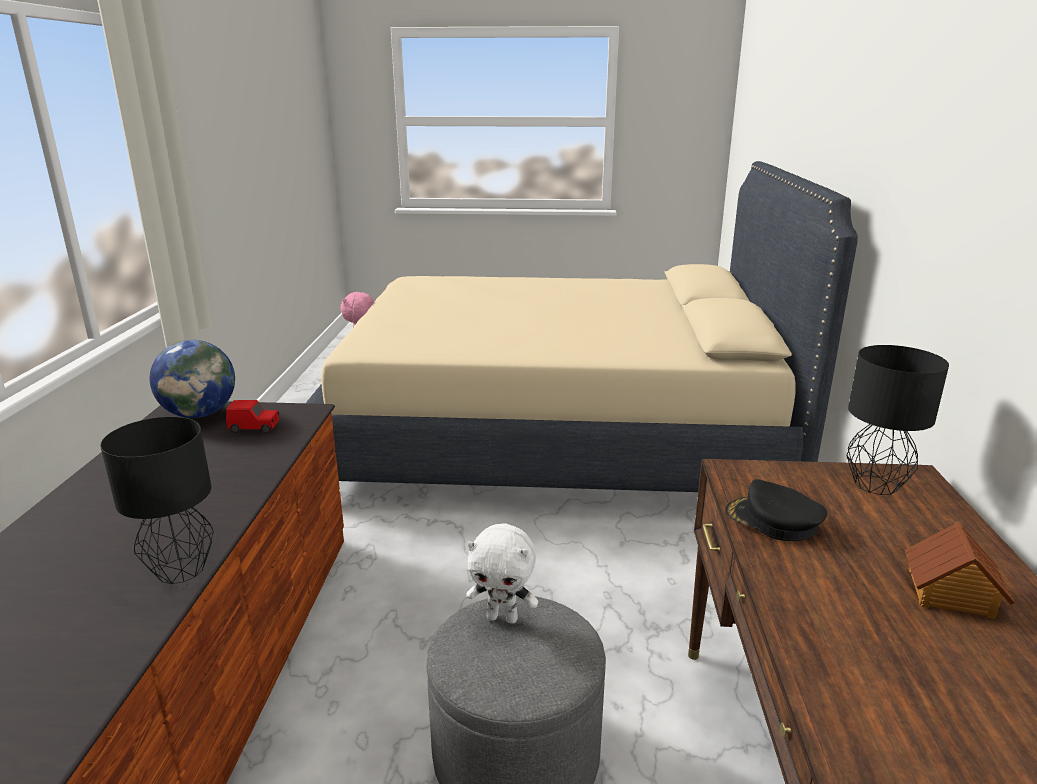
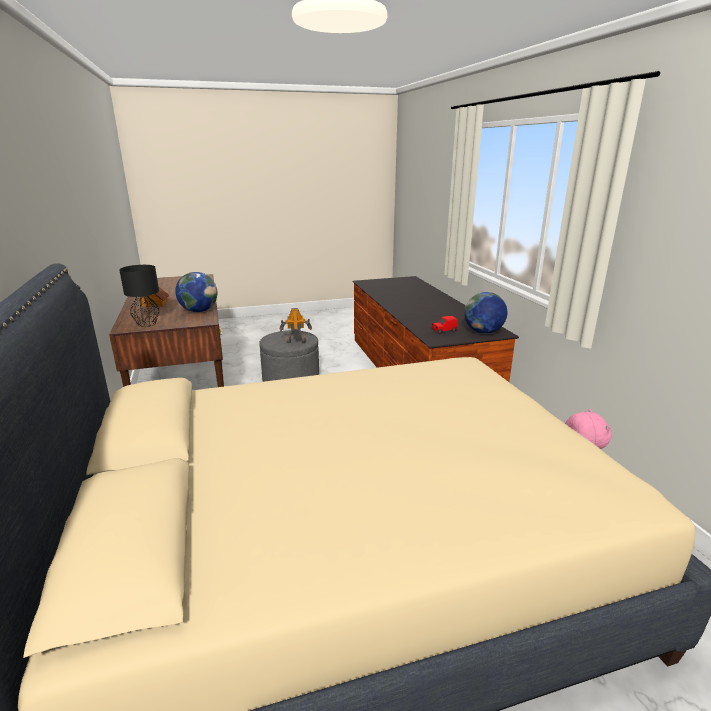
camera: 160 degrees right, 0 degrees up
black table lamp [100,417,214,584] -> none
white plush toy [466,524,538,624] -> toy robot [280,308,312,343]
black cap [725,479,827,541] -> globe [175,272,217,312]

